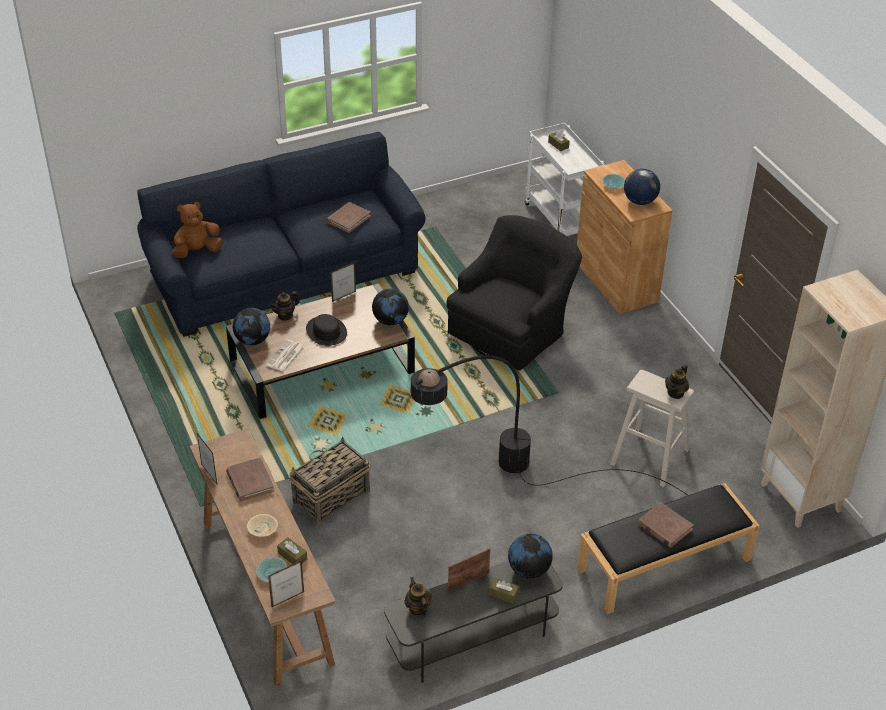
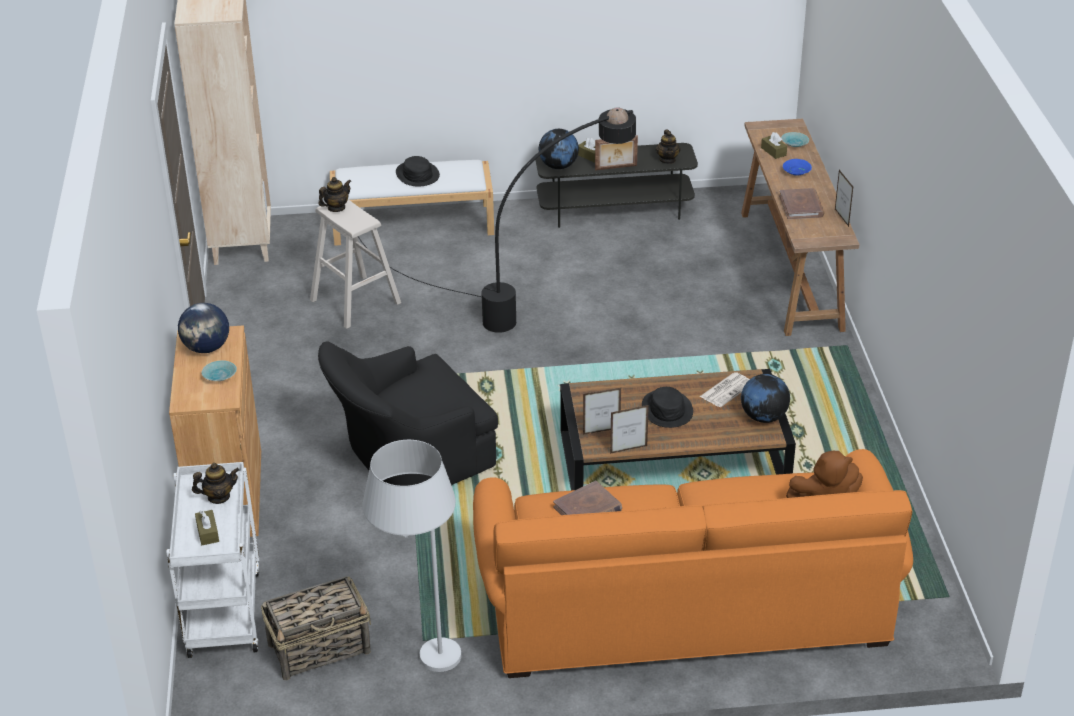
camera: 160 degrees left, 5 degrees down
blue sofa [137,132,426,337] -> orange sofa [473,449,913,678]
beige bowl [247,514,278,537] -> blue bowl [783,159,812,176]
picture frame [268,560,304,607] -> picture frame moved to [583,388,621,435]
teapot [269,291,300,321] -> teapot moved to [192,463,239,504]
basket [289,436,370,525] -> basket moved to [261,576,371,680]
globe [372,288,409,325] -> none
black bench [577,483,760,614] -> white bench [330,160,494,246]
brown book [638,502,693,548] -> black hat [396,156,440,186]
none -> white floor lamp [363,440,461,672]

